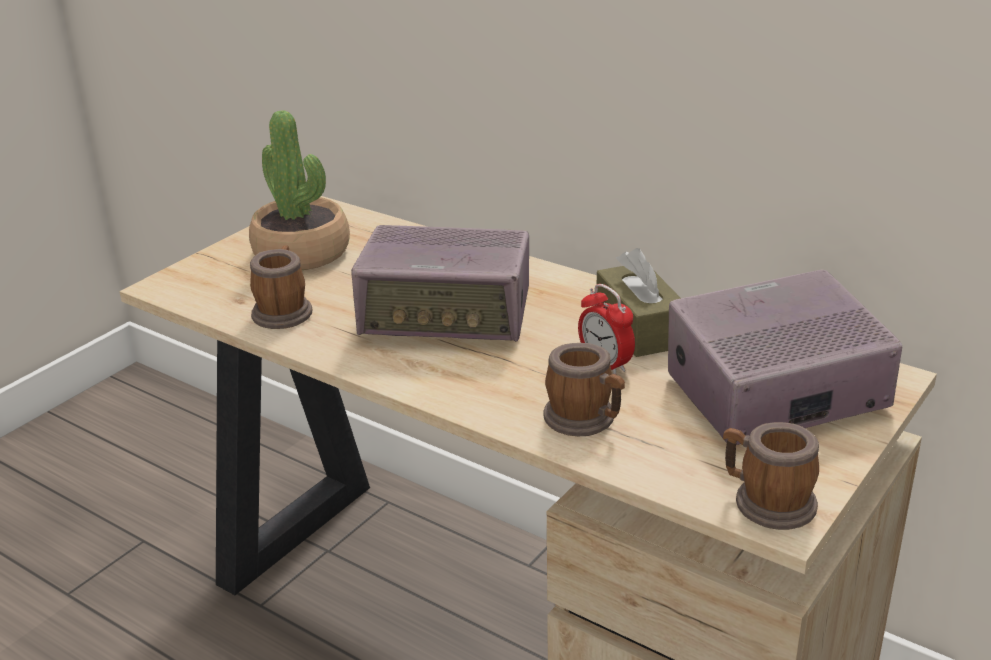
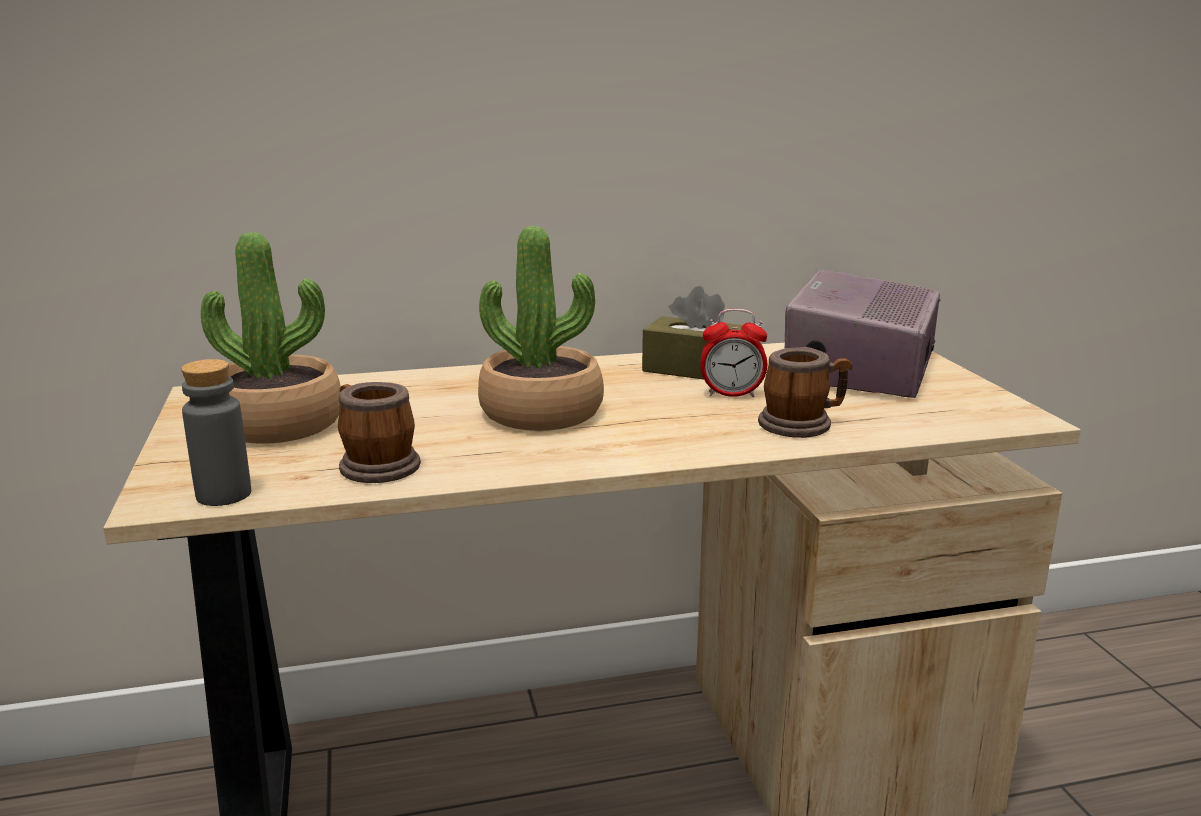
camera: 50 degrees left, 10 degrees down
radio [351,225,529,342] -> potted plant [478,226,604,431]
mug [723,422,819,530] -> none
none -> grey bottle [181,359,251,506]

